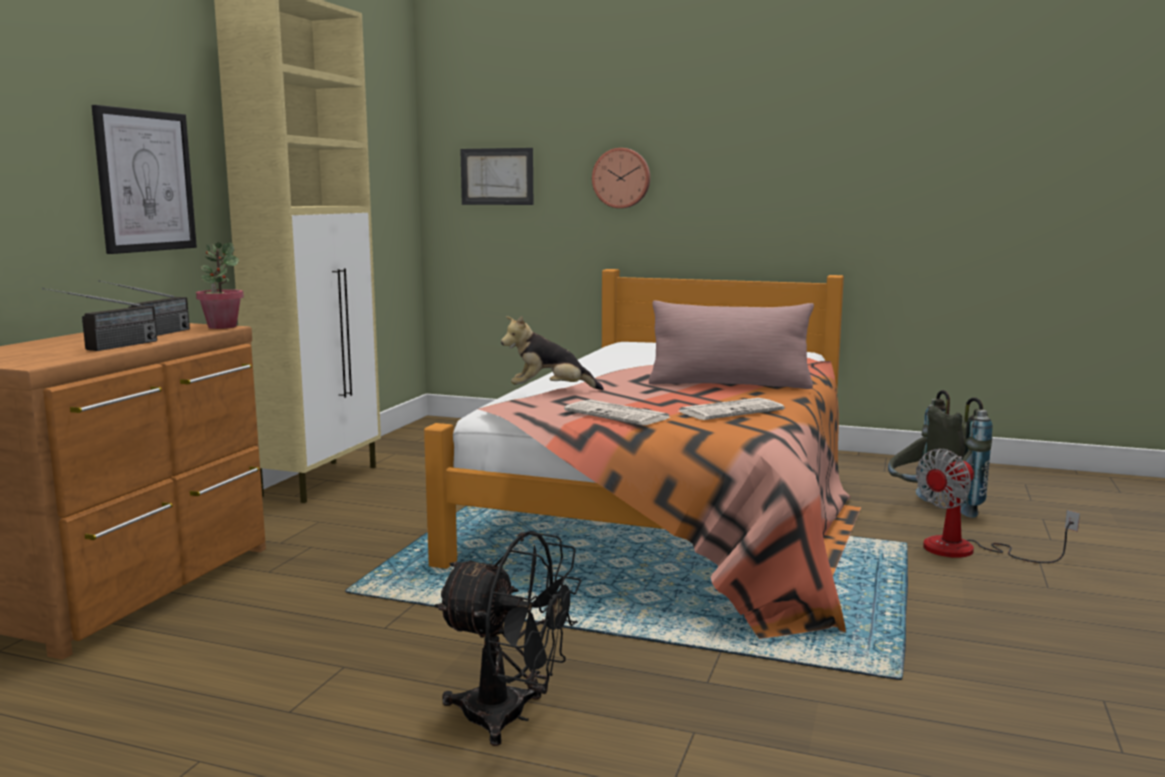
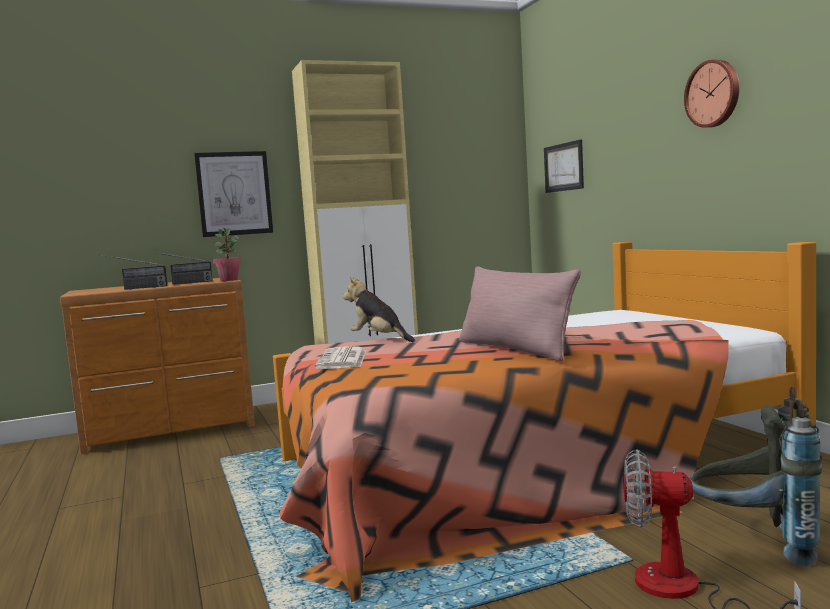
camera: 50 degrees right, 5 degrees down
black fan [434,531,581,746] -> none
wall clock [592,148,650,208] -> wall clock moved to [684,60,739,128]
newspaper [679,398,784,420] -> none

